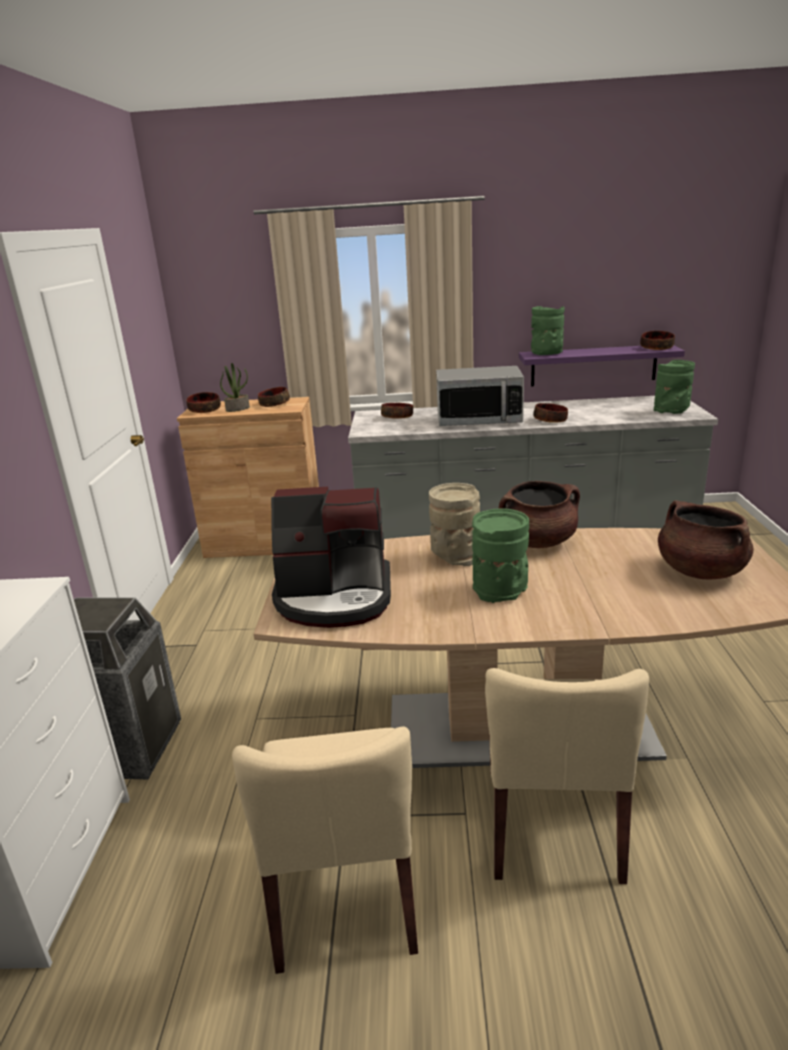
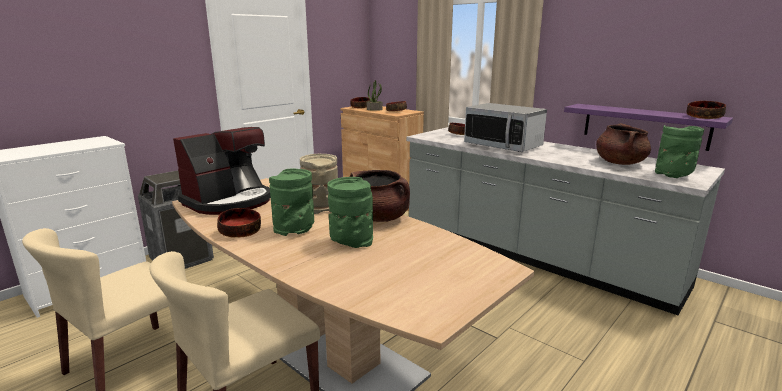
camera: 40 degrees right, 5 degrees down
coffee machine [271,487,391,628] -> coffee machine turned 90 degrees counterclockwise [173,127,271,215]
green vase [531,306,565,355] -> green vase moved to [327,177,373,248]
bowl [533,403,568,423] -> bowl moved to [217,208,261,238]
brown cooking pot [658,500,754,580] -> brown cooking pot moved to [596,123,651,165]

